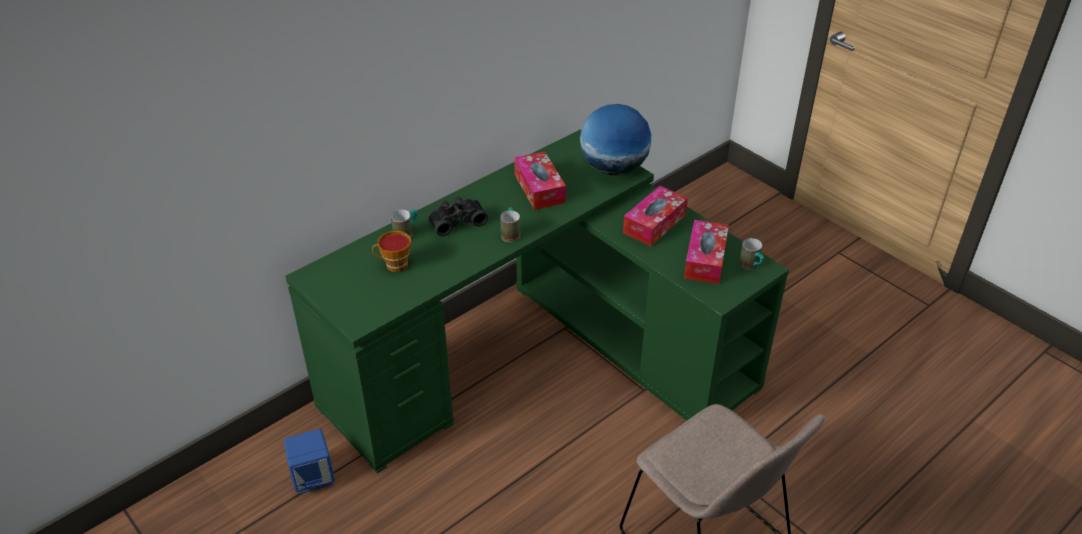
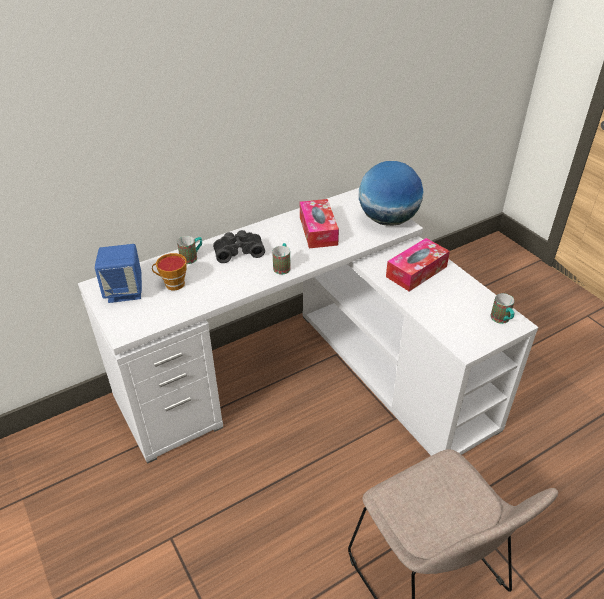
camera: 10 degrees right, 0 degrees up
blue speaker [284,429,335,494] -> blue speaker moved to [95,244,142,303]
green desk [285,130,789,473] -> white desk [78,188,538,464]
tissue box [684,220,729,284] -> none

